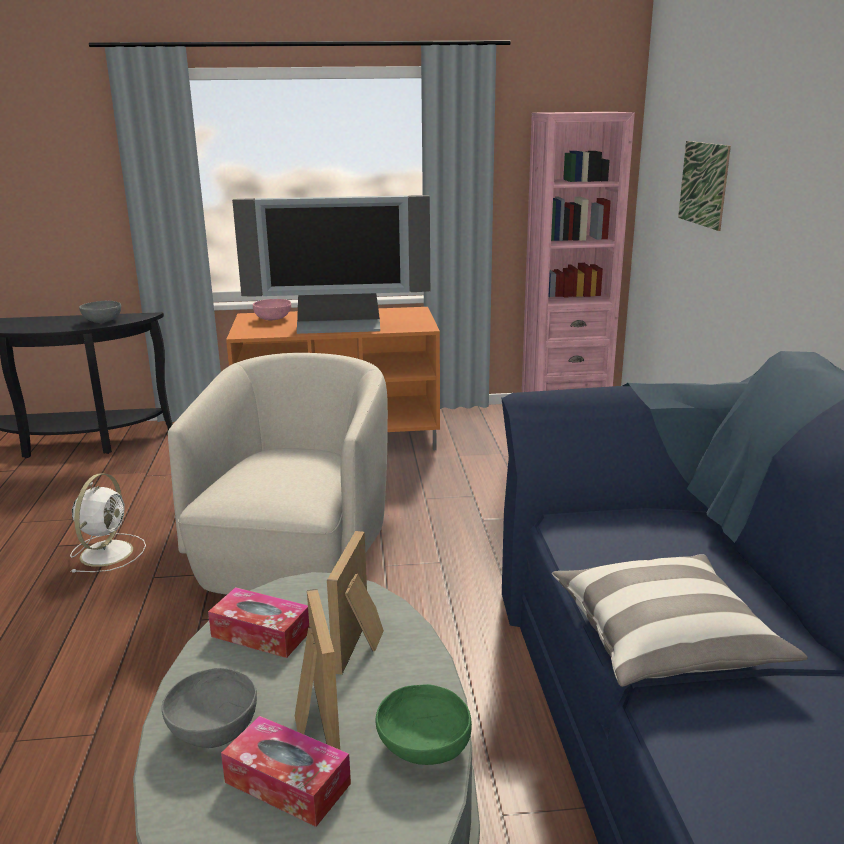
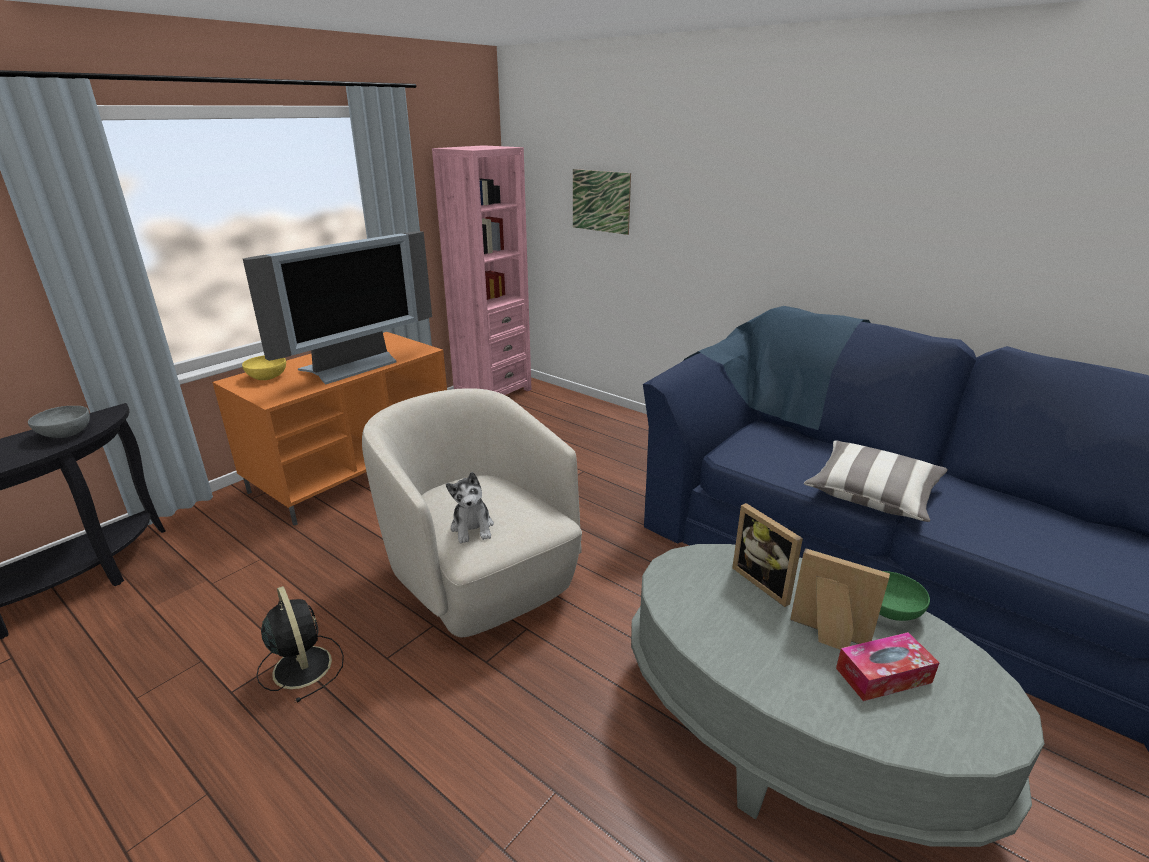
camera: 45 degrees left, 5 degrees up
white fan [70,473,146,573] -> black fan [256,586,344,702]
grey bowl [162,668,257,748] -> none
tissue box [208,587,309,658] -> none
pink bowl [253,299,291,321] -> yellow bowl [242,355,286,380]
none -> plush toy [446,472,494,543]

